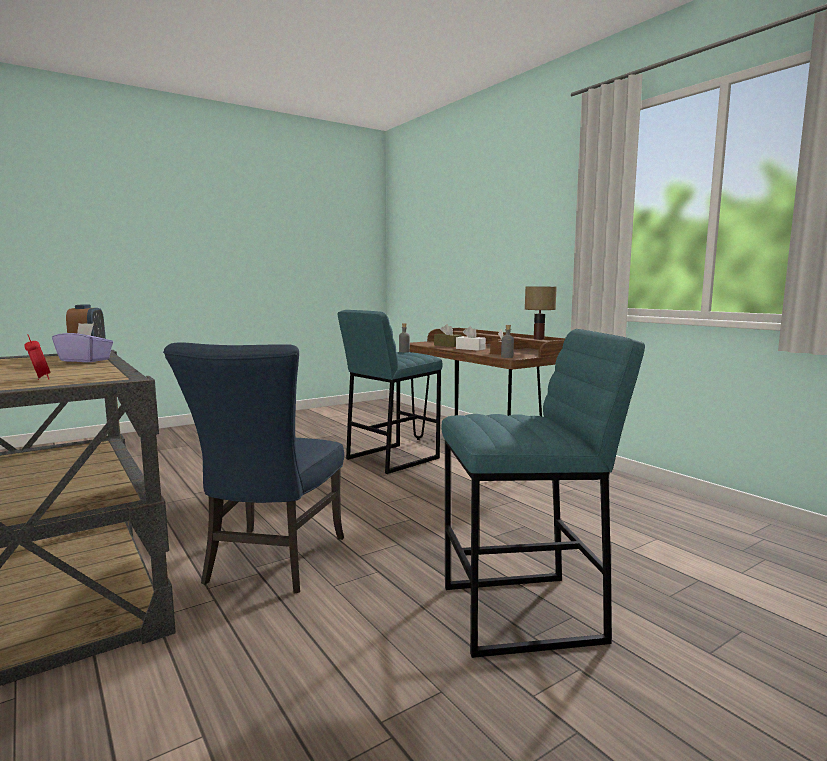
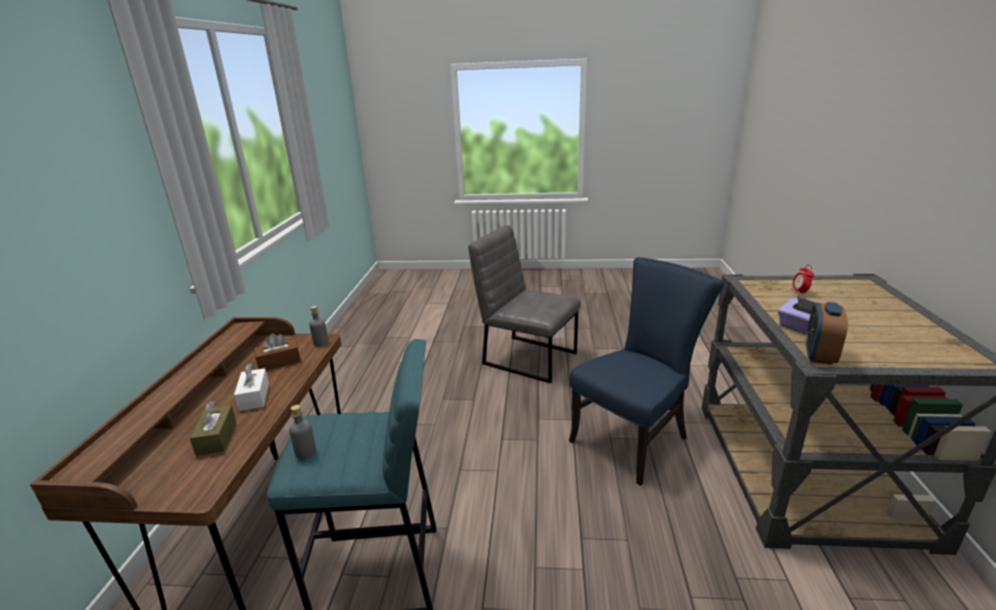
camera: 140 degrees left, 15 degrees up
turquoise stool [441,329,645,658] -> grey chair [468,225,581,383]
table lamp [525,286,557,340] -> none

